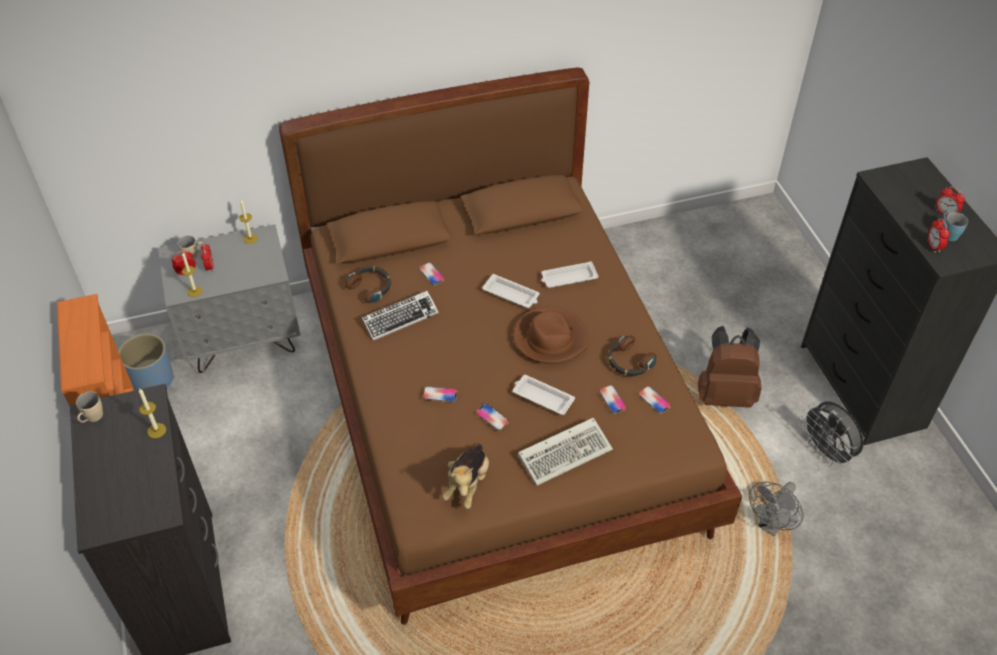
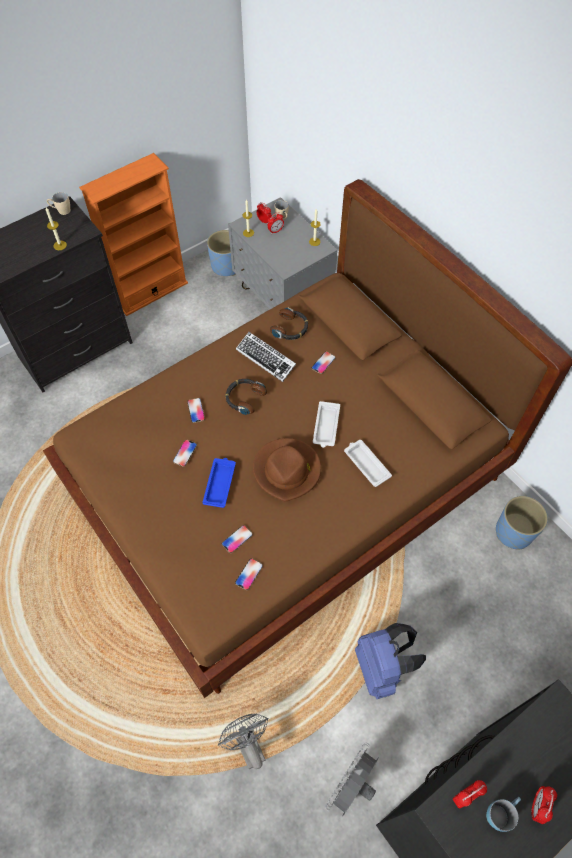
camera: 70 degrees right, 10 degrees up
plush toy [443,443,489,509] -> none
white tray [513,375,575,415] -> blue tray [202,458,236,508]
keyboard [518,418,613,486] -> none
headphones [608,336,657,376] -> headphones moved to [225,379,267,415]
brown backpack [698,326,762,408] -> blue backpack [355,623,426,699]
grey fan [749,482,803,537] -> grey fan turned 45 degrees clockwise [218,713,269,769]
none -> blue planter [496,496,548,549]

